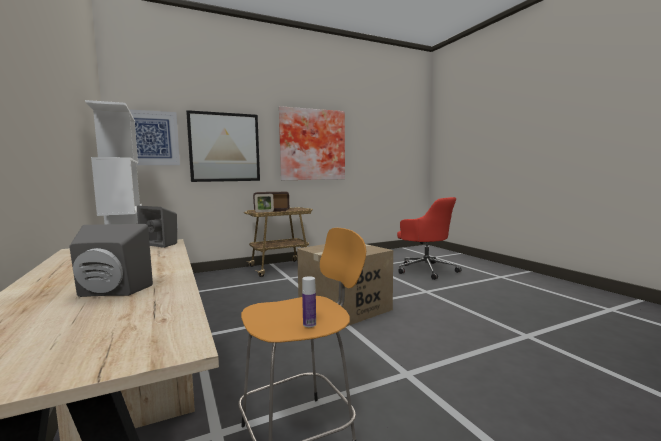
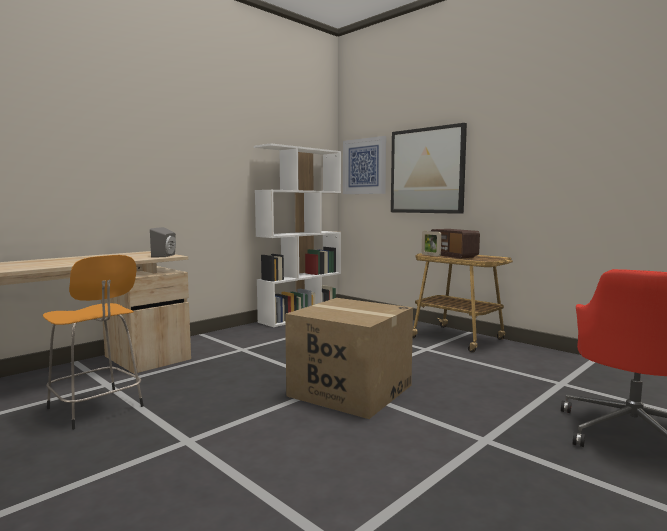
camera: 70 degrees right, 0 degrees up
grey speaker [69,224,153,297] -> none
picture [279,106,345,180] -> none
bottle [302,276,316,328] -> none

